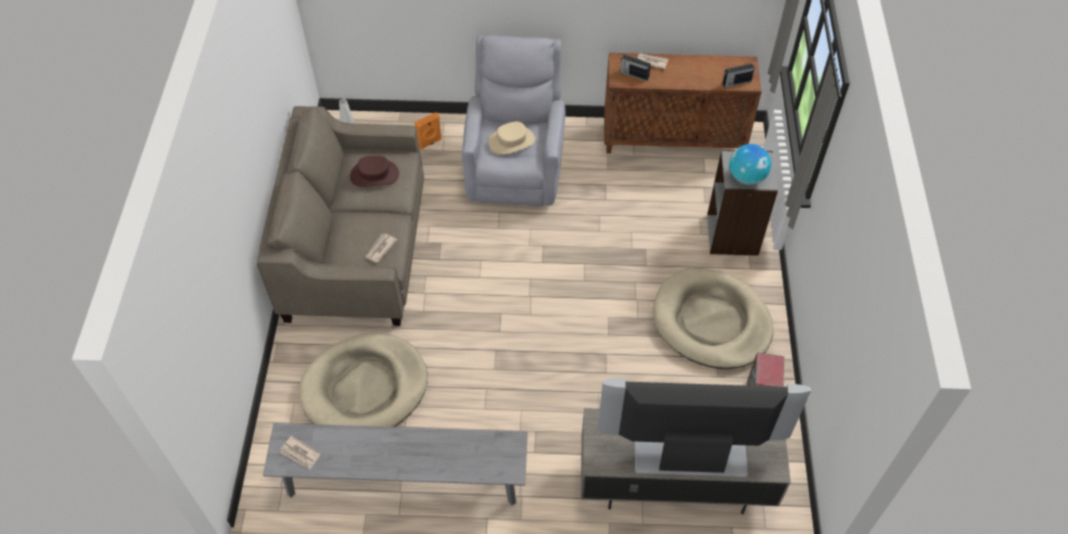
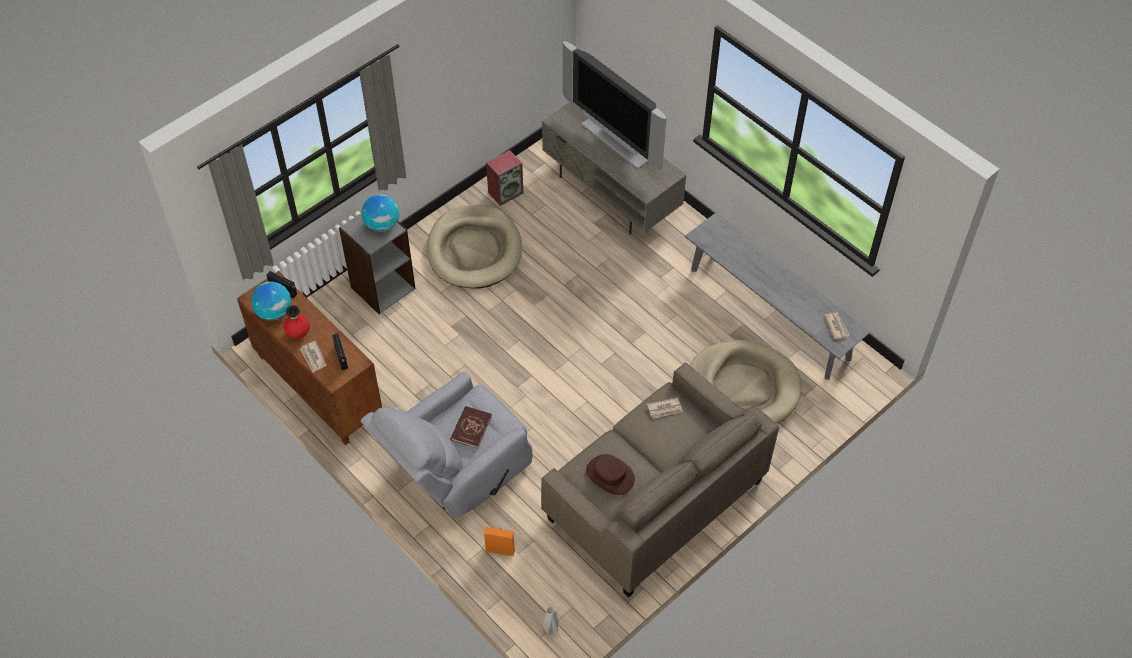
camera: 135 degrees left, 0 degrees up
beige hat [489,121,535,155] -> red book [451,406,492,449]
none -> globe [251,281,291,321]
none -> red vase [283,305,310,339]

